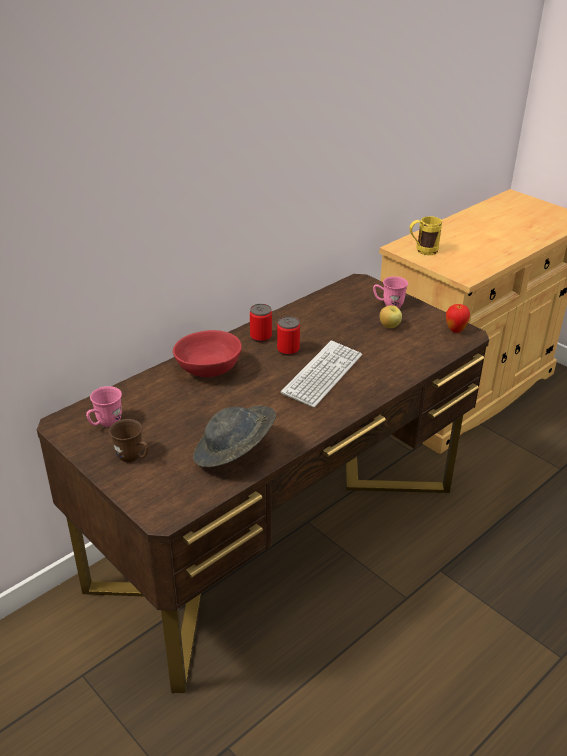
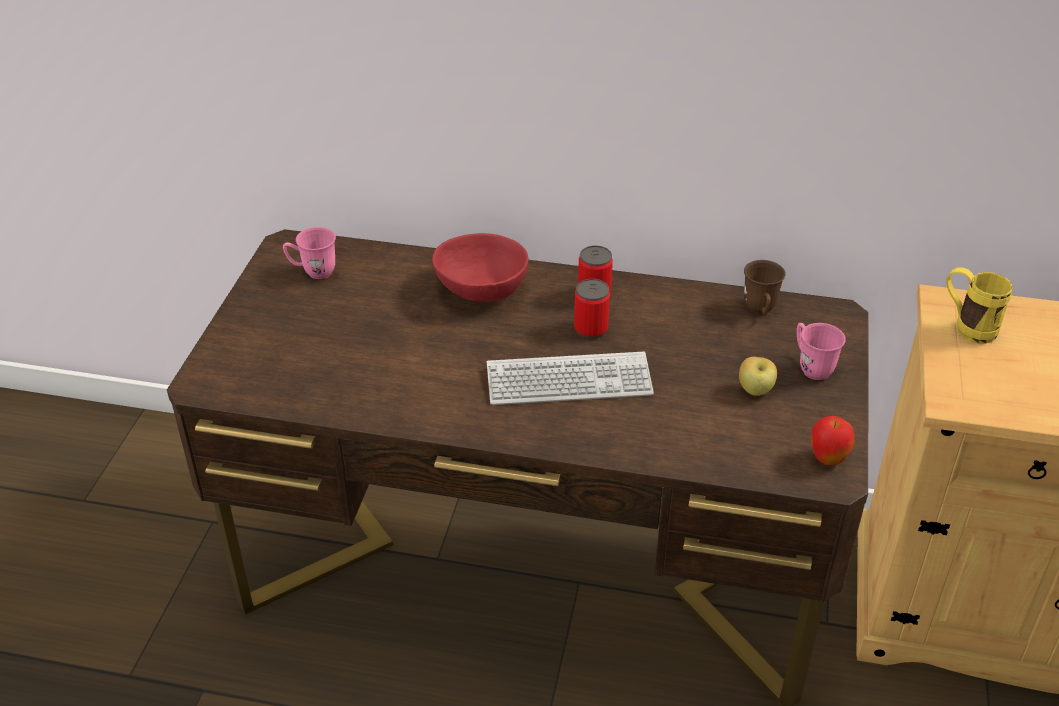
camera: 55 degrees right, 5 degrees up
brown mug [109,419,148,462] -> brown mug moved to [744,260,786,315]
grey hat [193,406,276,467] -> none

